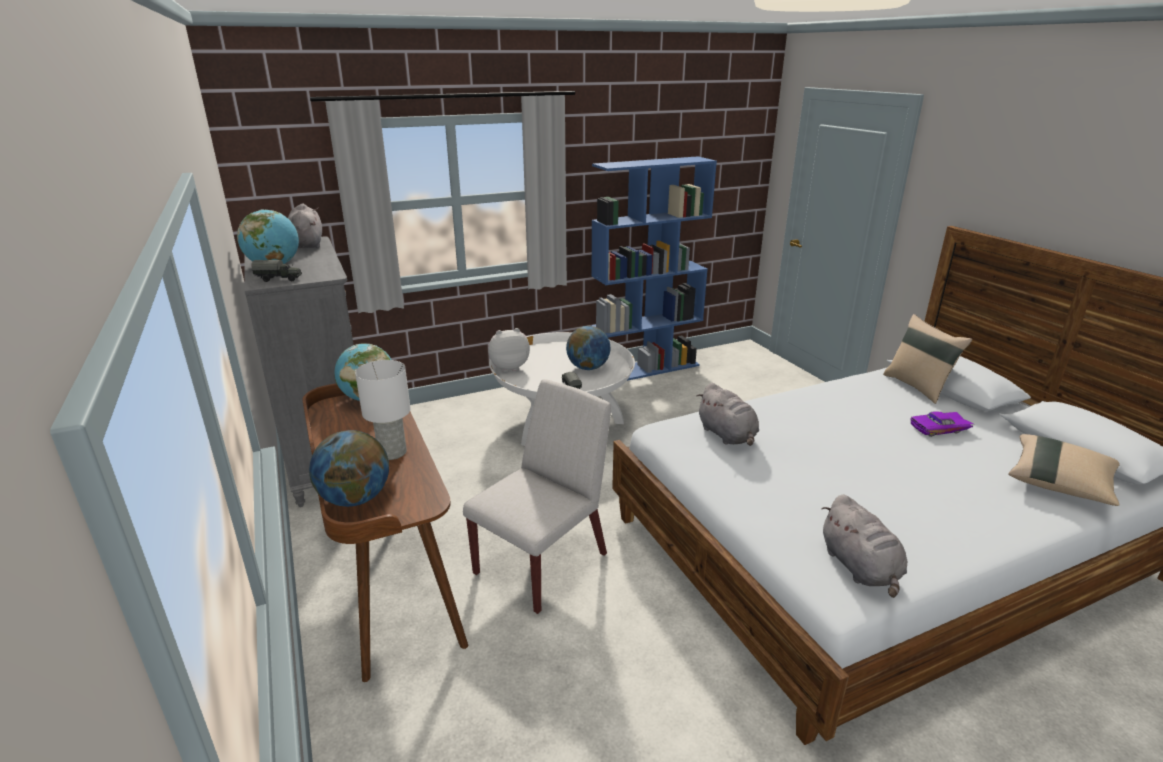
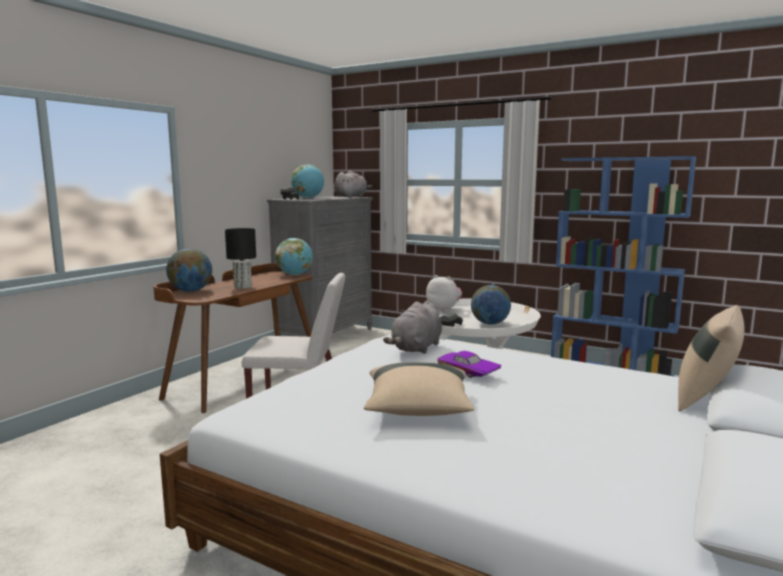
camera: 55 degrees right, 15 degrees down
white table lamp [355,360,411,460] -> black table lamp [225,228,256,289]
grey plush toy [821,495,907,598] -> none
purple toy car [910,411,974,437] -> purple toy car moved to [437,351,502,378]
beige pillow [1008,434,1120,506] -> beige pillow moved to [364,362,474,416]

